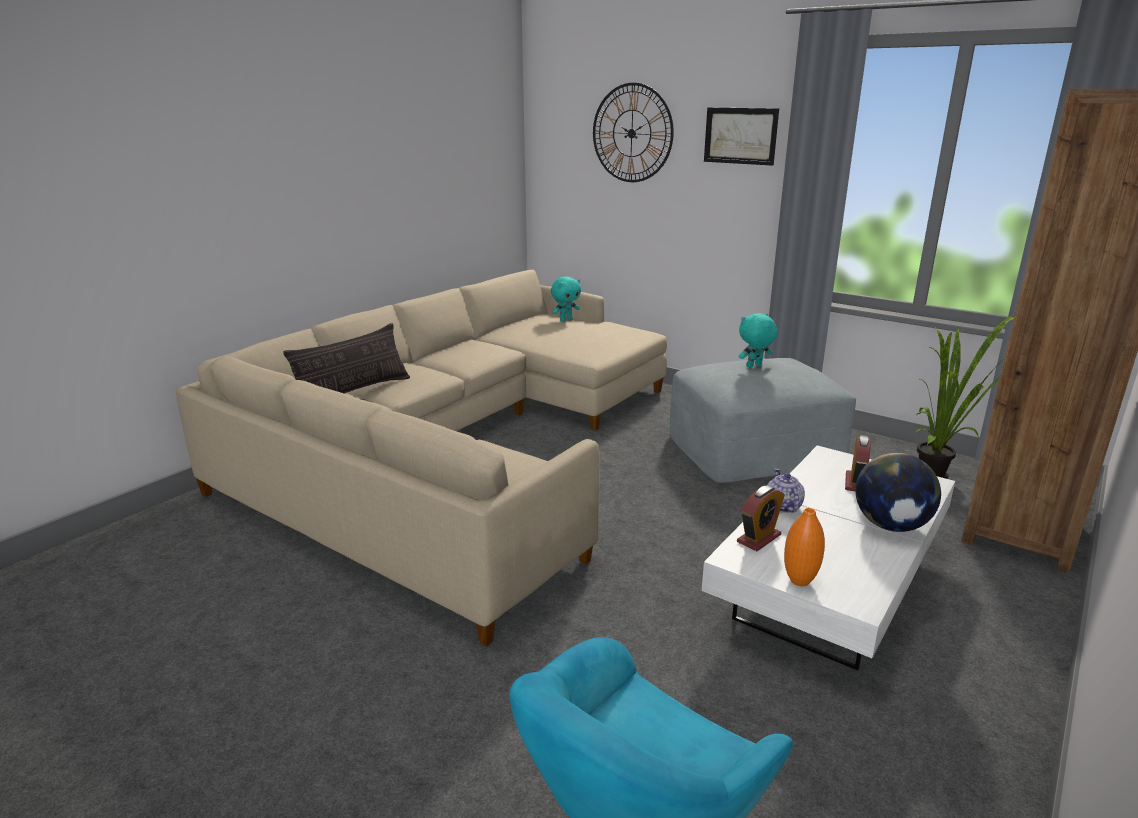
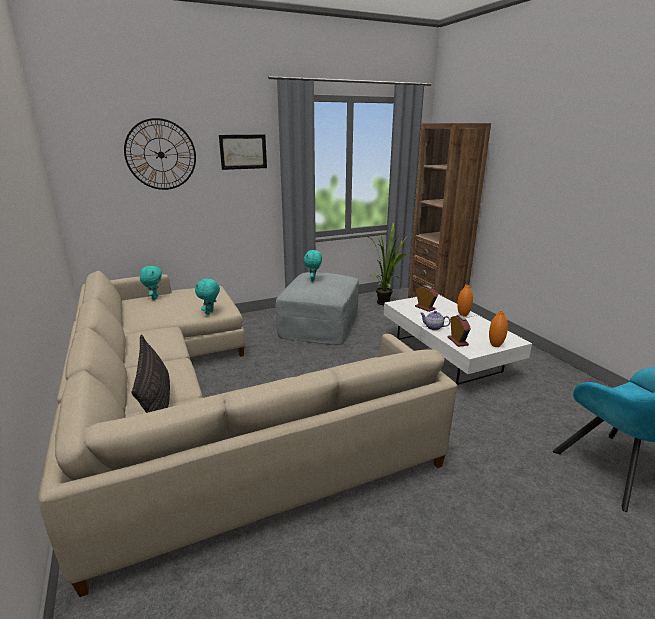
camera: 60 degrees left, 0 degrees up
globe [855,453,941,532] -> orange vase [457,285,473,317]
none -> turquoise plush toy [195,278,220,315]

